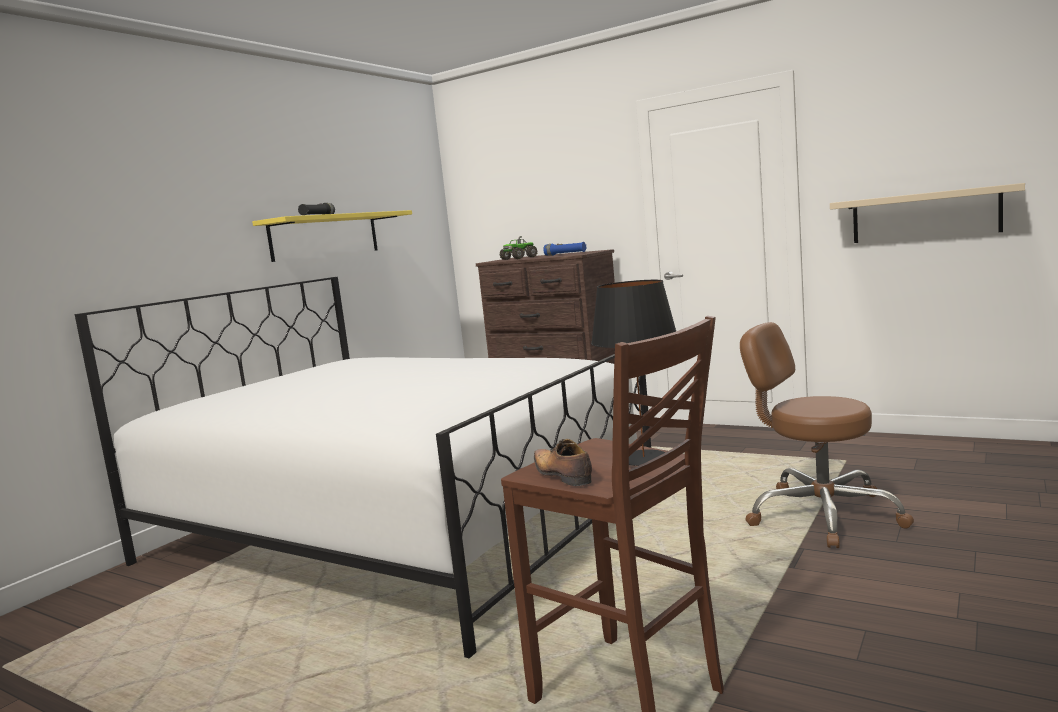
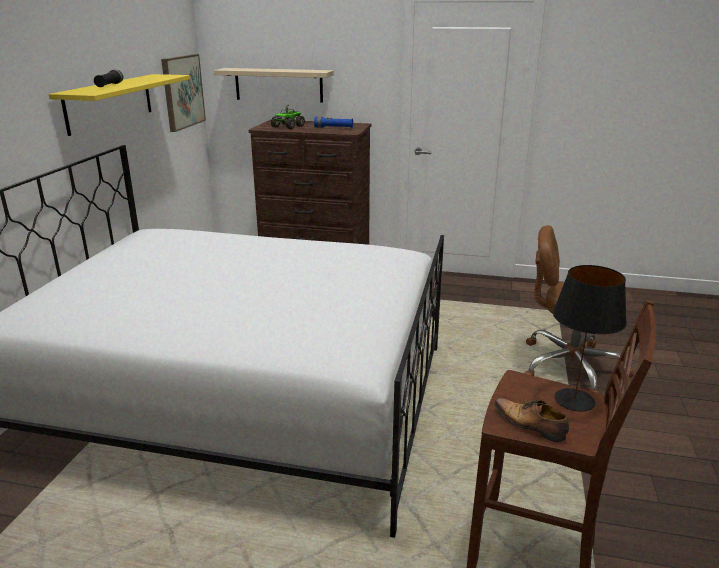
camera: 20 degrees left, 15 degrees up
beige shelf [830,183,1025,243] -> beige shelf moved to [214,68,334,103]
none -> picture [161,54,206,132]

